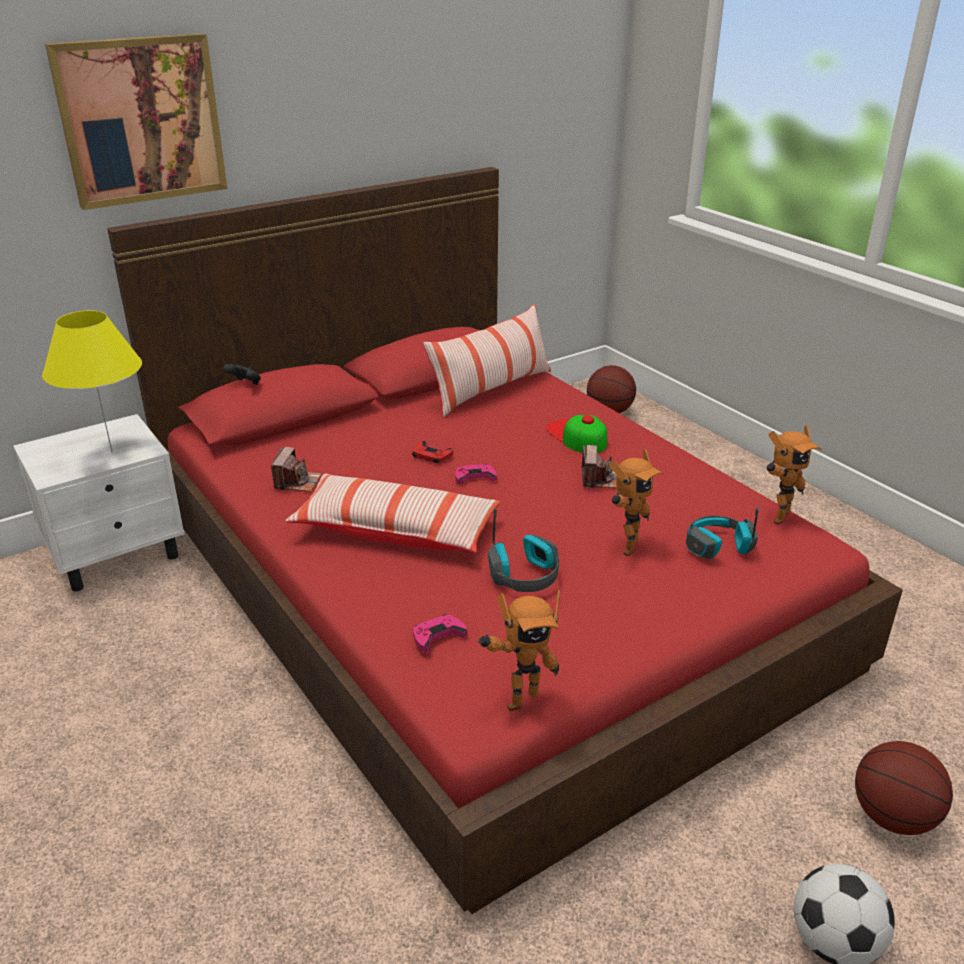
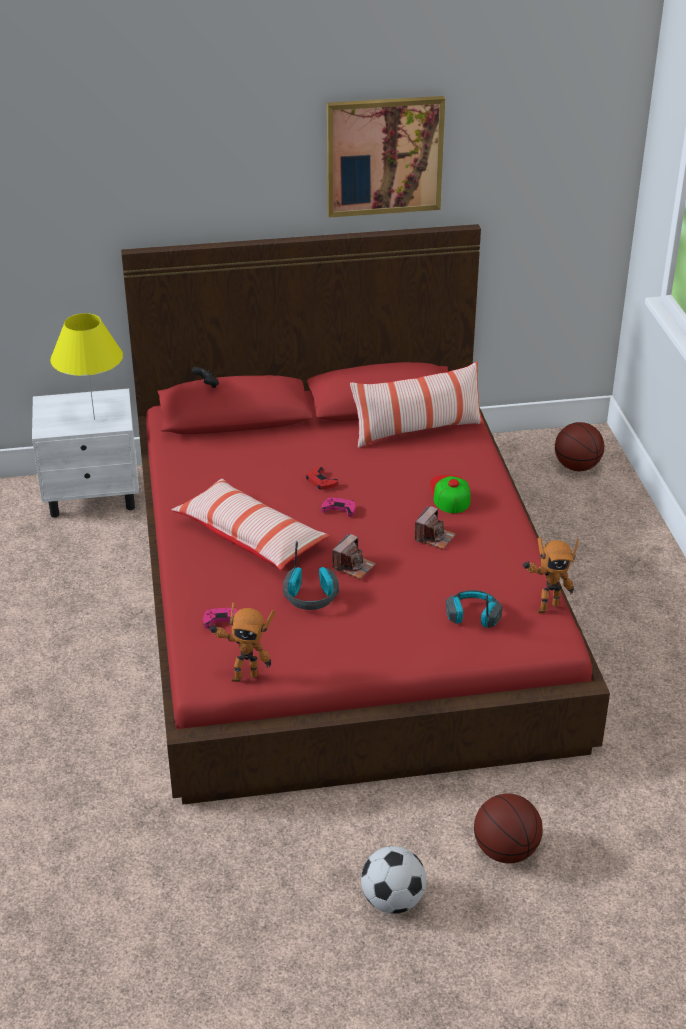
camera: 25 degrees right, 5 degrees up
picture [45,33,227,210] -> picture moved to [327,96,445,217]
camera [271,447,322,492] -> camera moved to [332,533,376,579]
toy robot [609,449,664,557] -> none

